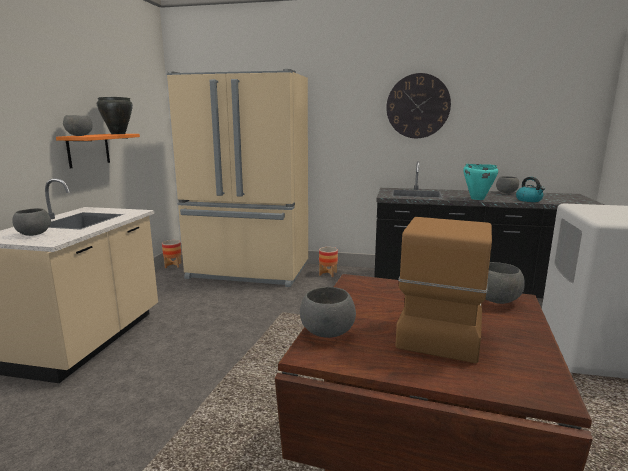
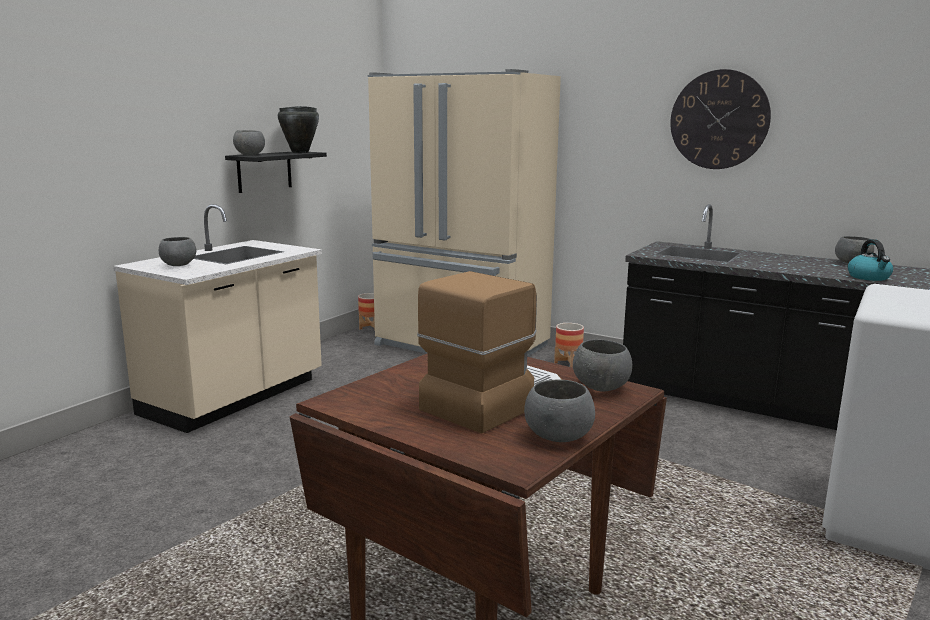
camera: 20 degrees right, 0 degrees up
orange shelf [56,134,140,168] -> black shelf [225,152,327,193]
grey bowl [300,287,356,338] -> grey bowl moved to [524,379,595,442]
turquoise cooking pot [463,164,498,200] -> none

